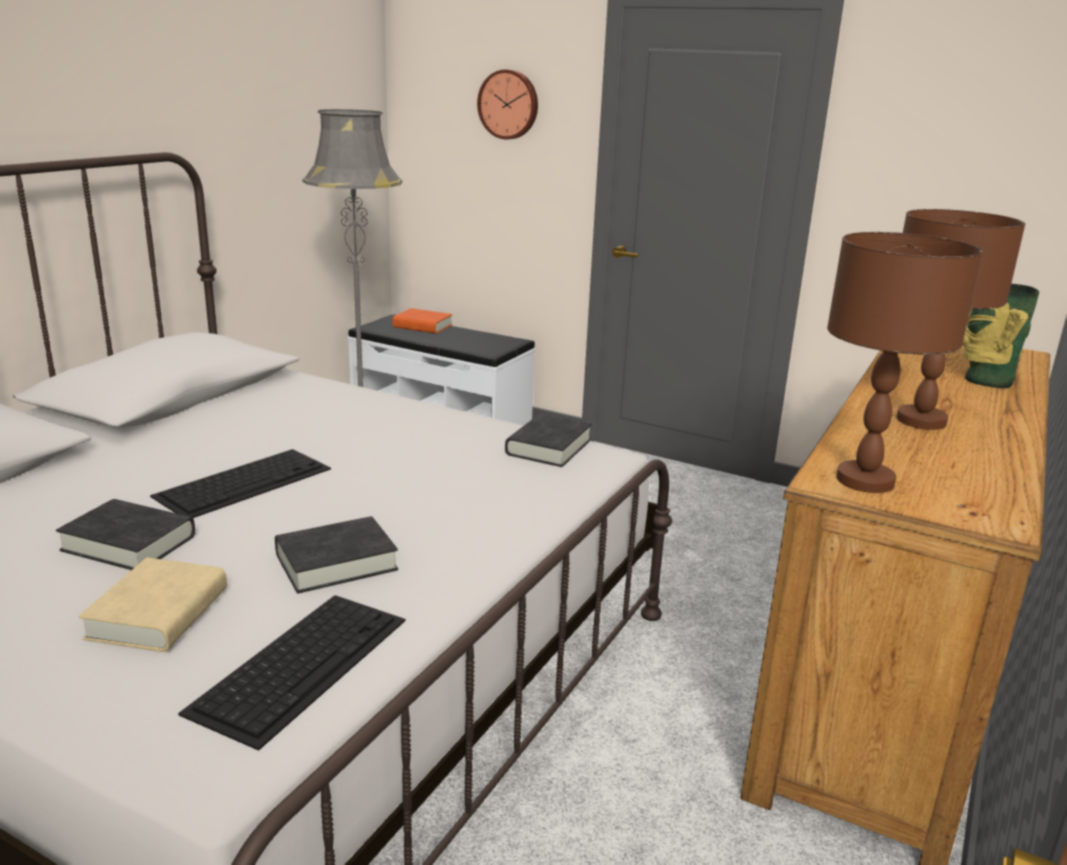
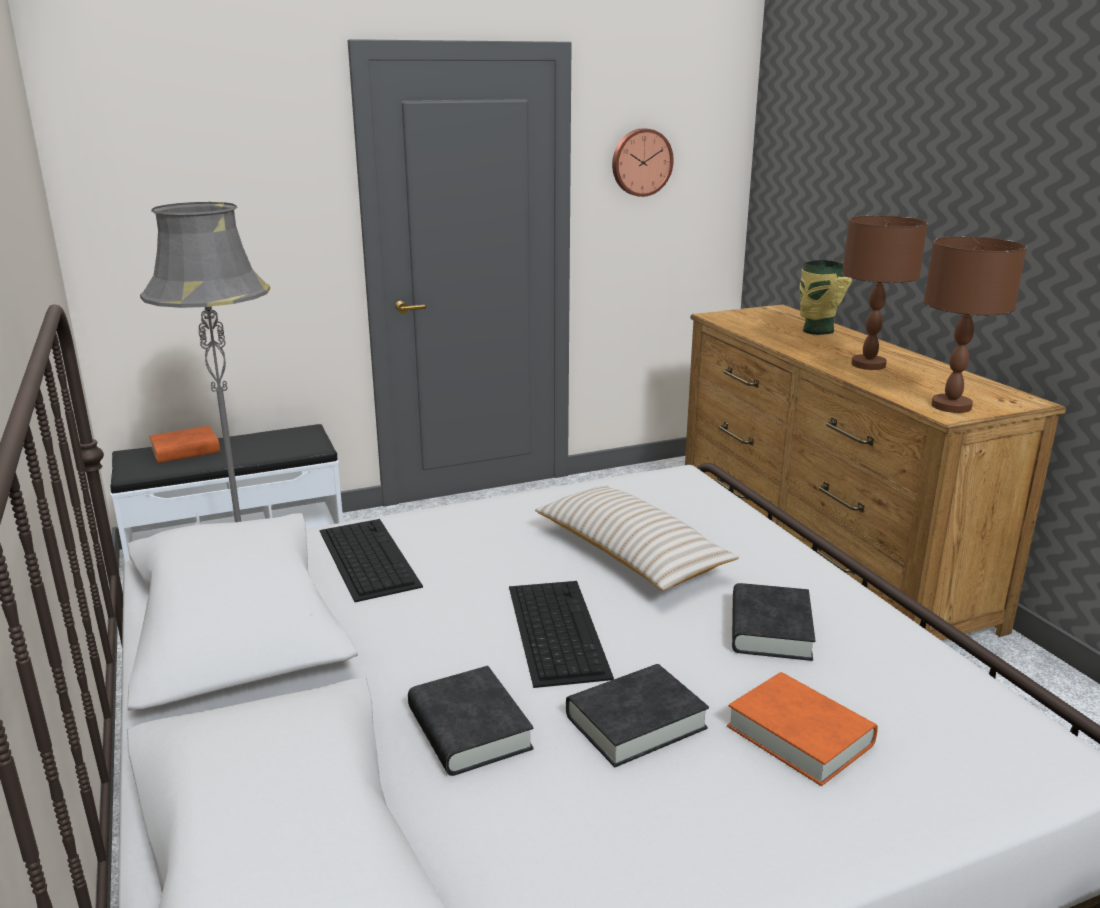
camera: 50 degrees left, 0 degrees up
beige book [79,557,227,652] -> orange book [727,672,878,786]
keyboard [178,595,405,751] -> keyboard moved to [320,519,423,602]
wall clock [477,69,538,139] -> wall clock moved to [612,128,674,197]
black book [505,414,592,467] -> black book moved to [408,666,534,776]
none -> beige pillow [535,486,739,591]

